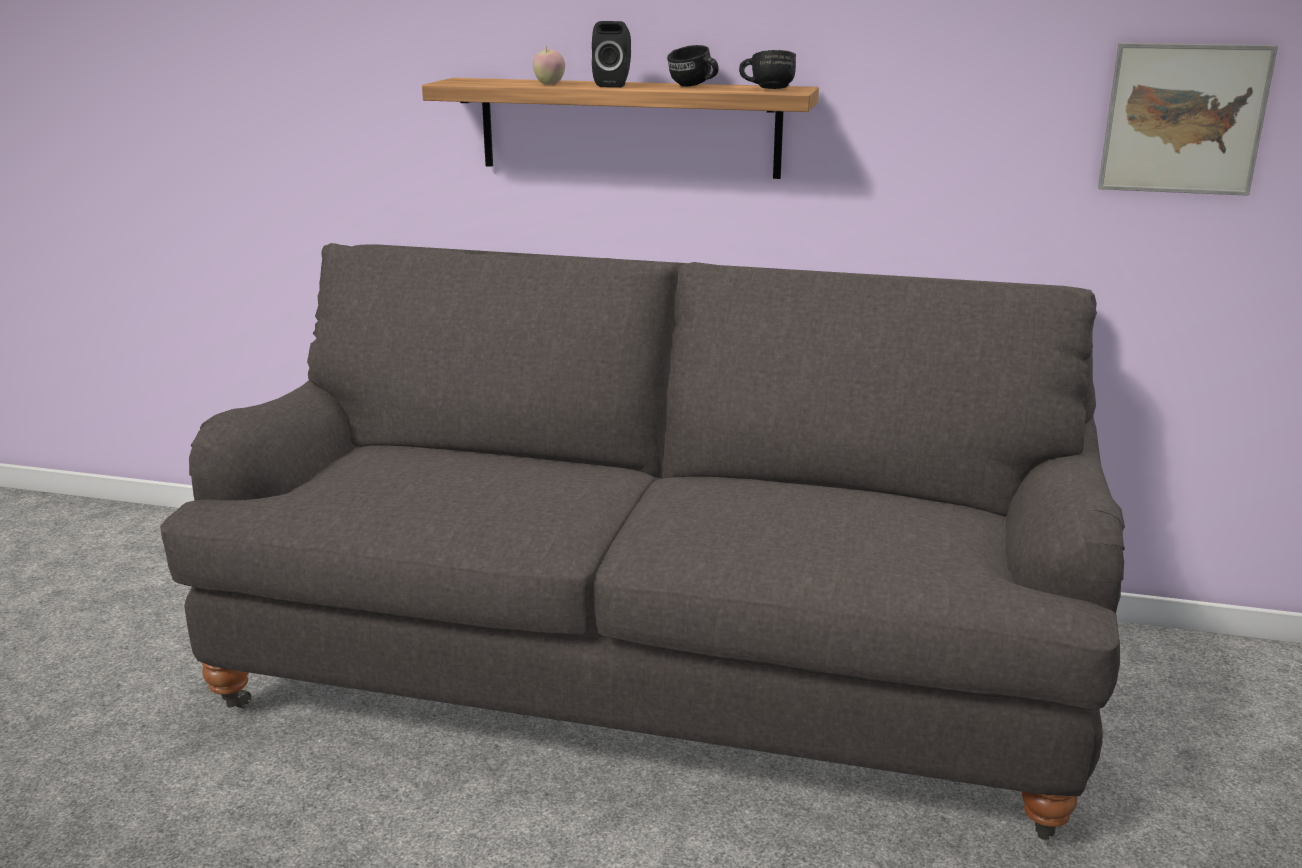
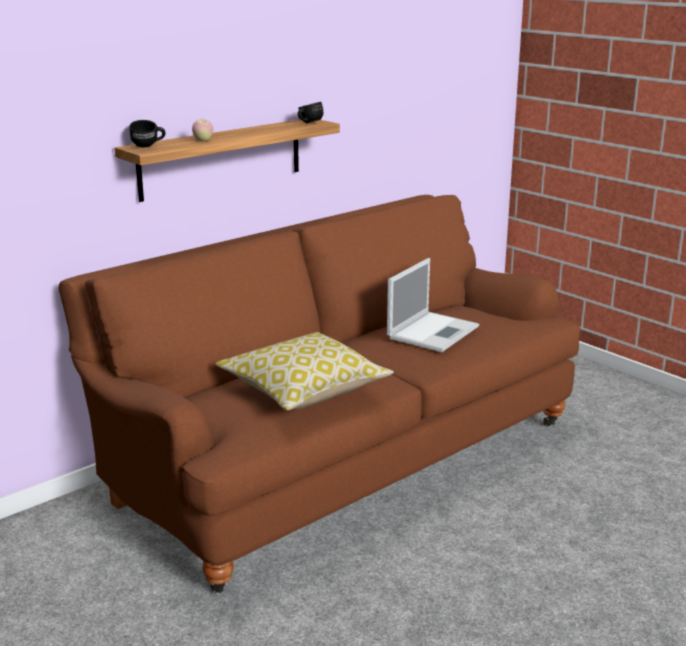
camera: 55 degrees left, 0 degrees up
grey sofa [160,243,1125,840] -> brown sofa [58,195,580,593]
black speaker [592,21,631,88] -> none
black mug [667,45,719,86] -> black mug moved to [129,120,166,147]
picture [1098,43,1278,196] -> none
none -> pillow [215,332,394,410]
none -> laptop [387,258,479,352]

